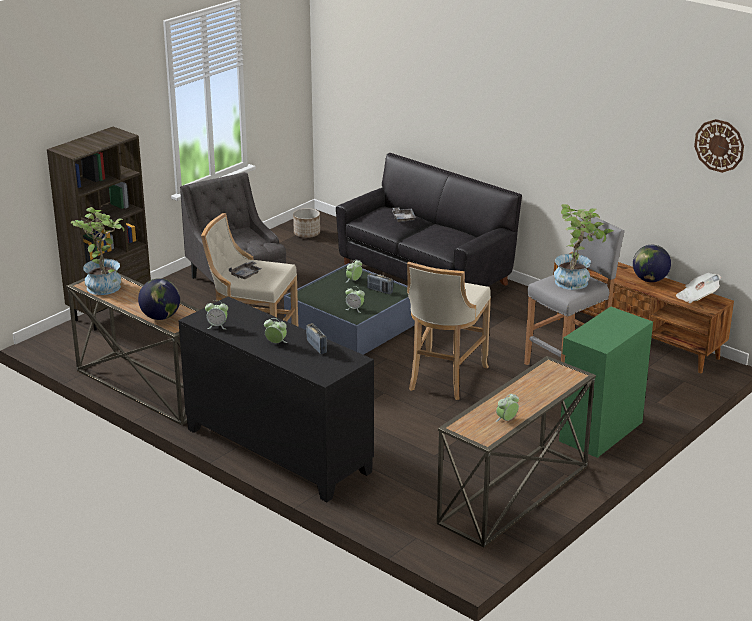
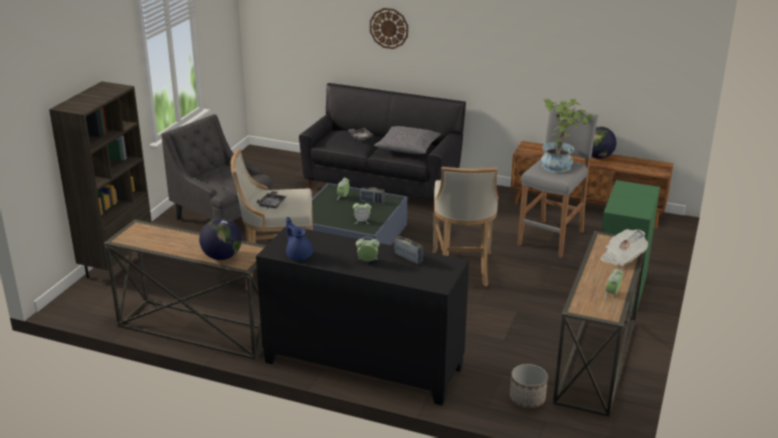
camera: 20 degrees left, 0 degrees up
potted plant [70,207,124,295] -> none
alarm clock [205,300,228,329] -> blue teapot [286,217,313,260]
planter [293,208,320,238] -> planter moved to [510,364,548,408]
newspaper [676,273,721,303] -> newspaper moved to [600,229,648,267]
wall clock [694,119,744,173] -> wall clock moved to [370,8,408,49]
none -> grey pillow [374,126,441,154]

